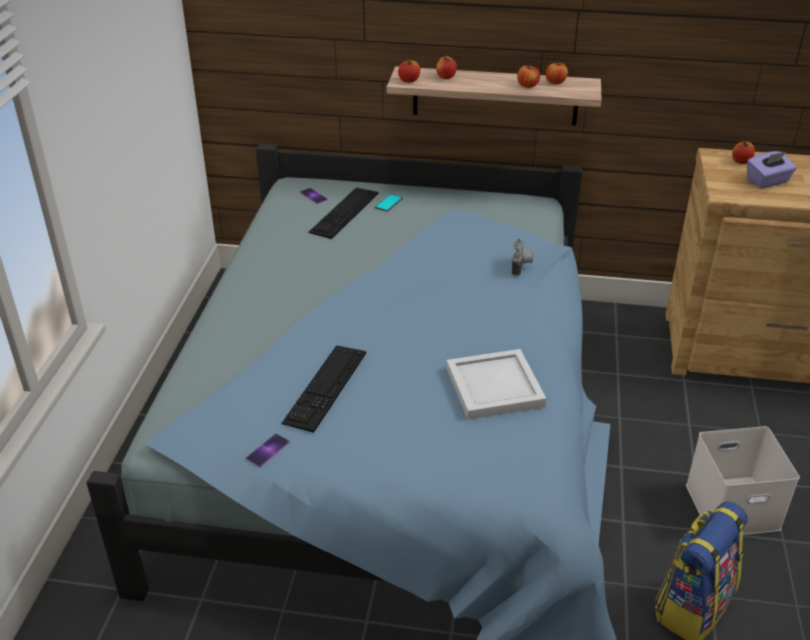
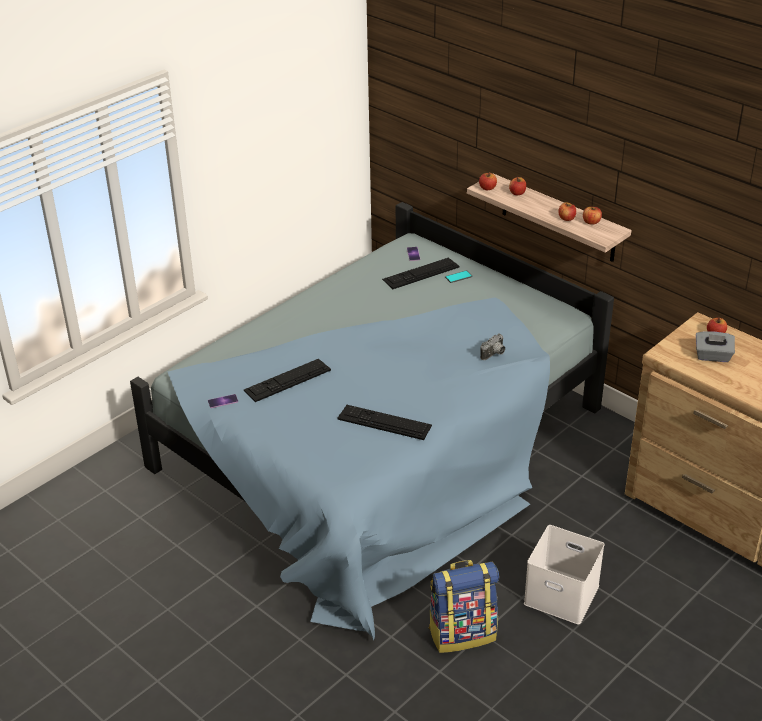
camera: 35 degrees right, 0 degrees up
white tray [446,349,546,420] -> keyboard [337,405,432,440]
purple tissue box [747,151,797,188] -> grey tissue box [696,331,735,362]

